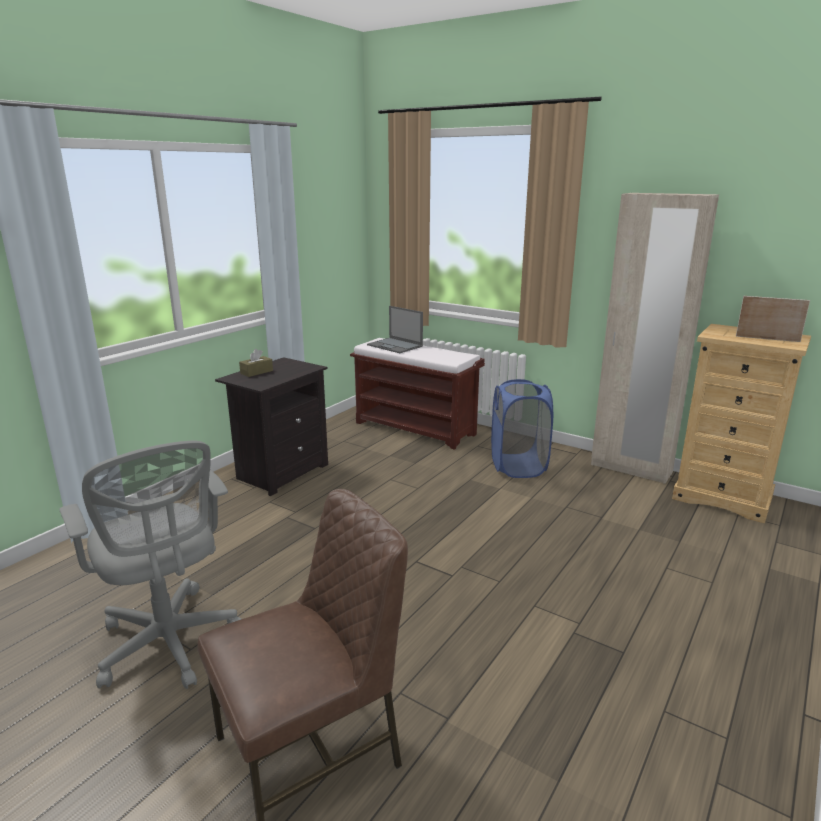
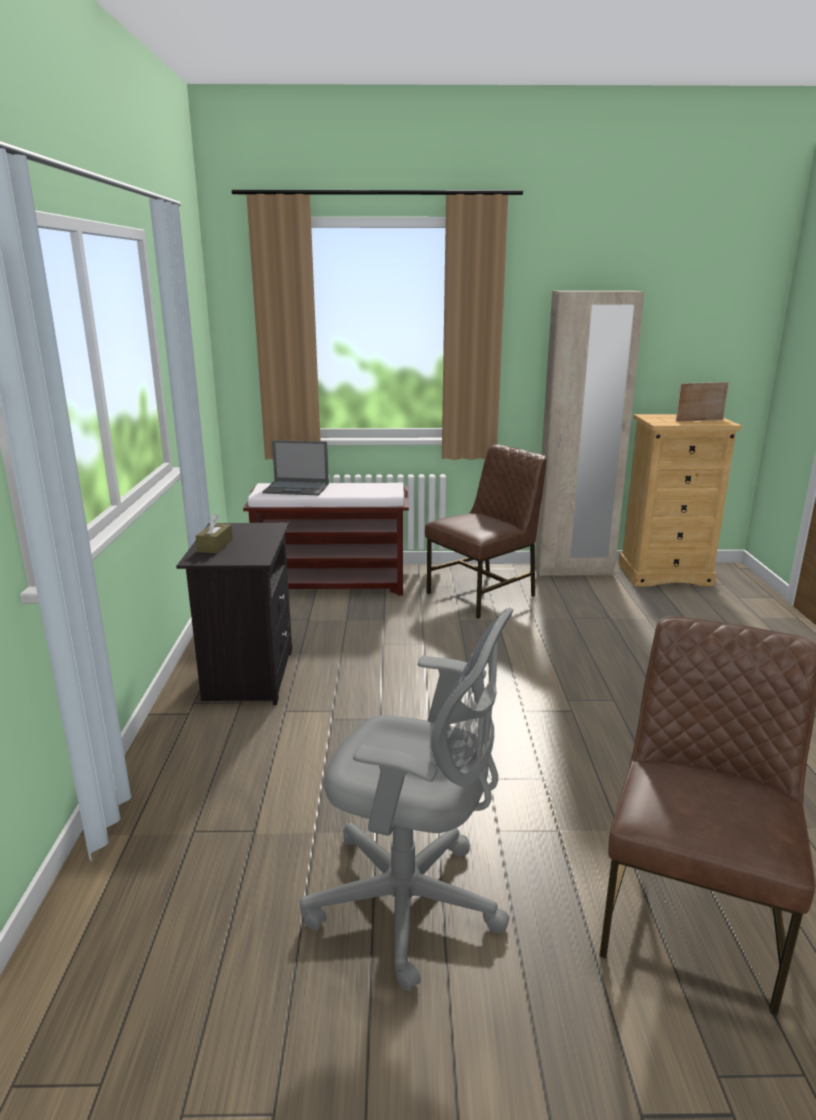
camera: 35 degrees left, 0 degrees up
blue laundry basket [491,379,553,478] -> brown chair [425,445,547,619]

